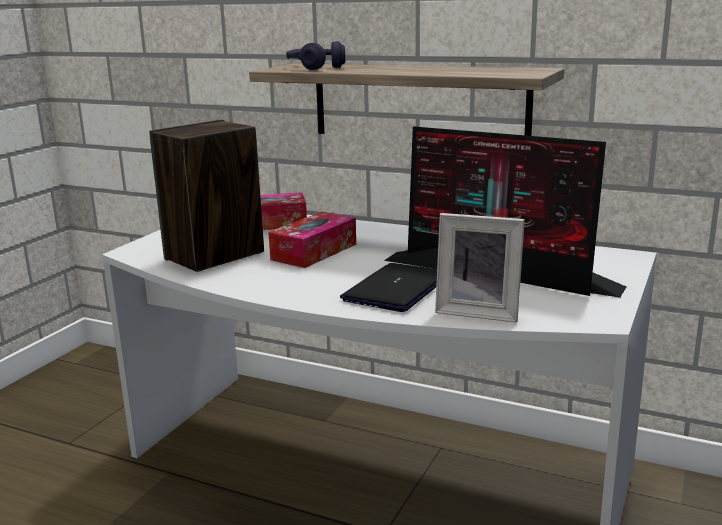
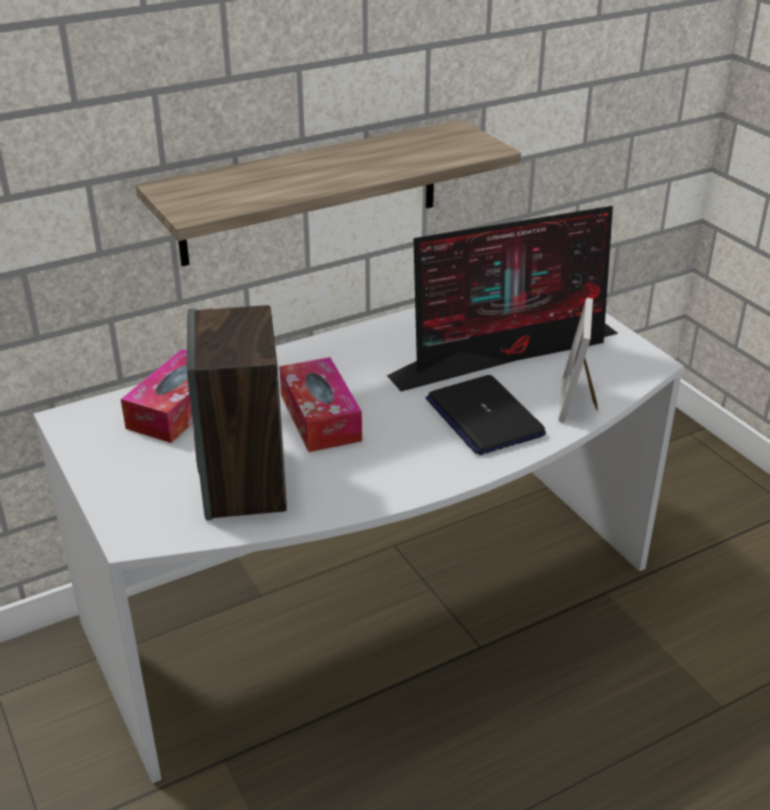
camera: 55 degrees left, 15 degrees up
purple headphones [286,41,345,70] -> none
picture frame [435,213,525,323] -> picture frame turned 135 degrees clockwise [558,298,598,423]

